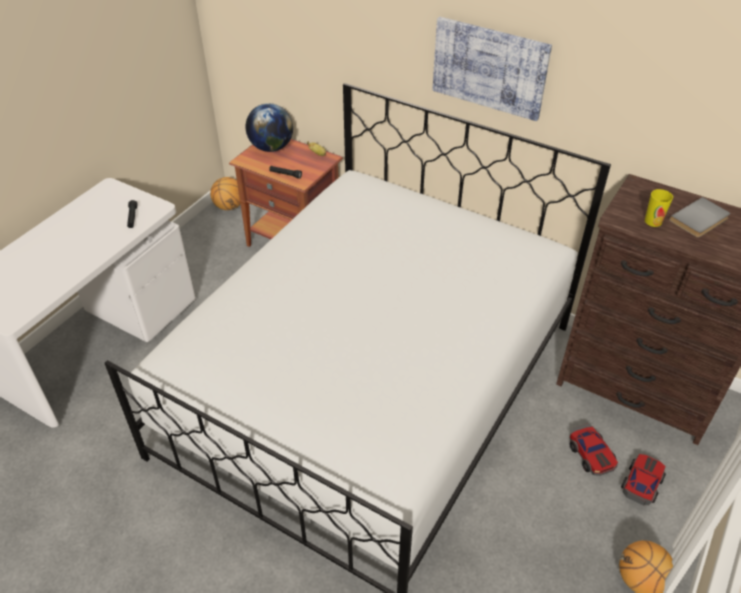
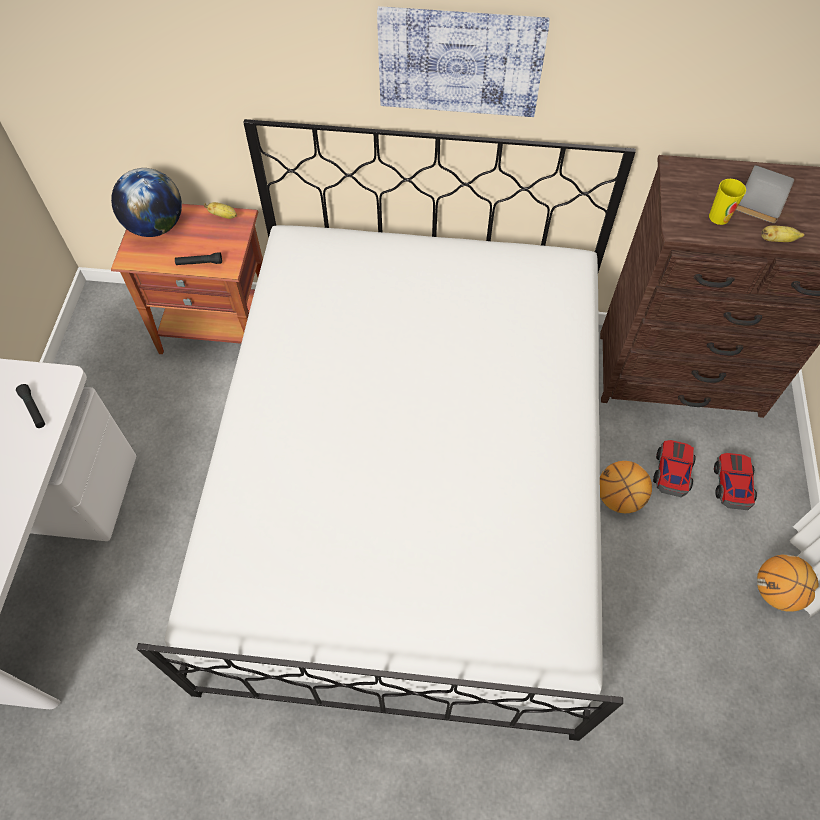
camera: 25 degrees left, 15 degrees up
basketball [210,177,240,210] -> basketball moved to [600,461,652,513]
toy car [570,423,618,476] -> toy car turned 120 degrees counterclockwise [653,440,696,497]
none -> banana [761,225,805,242]

